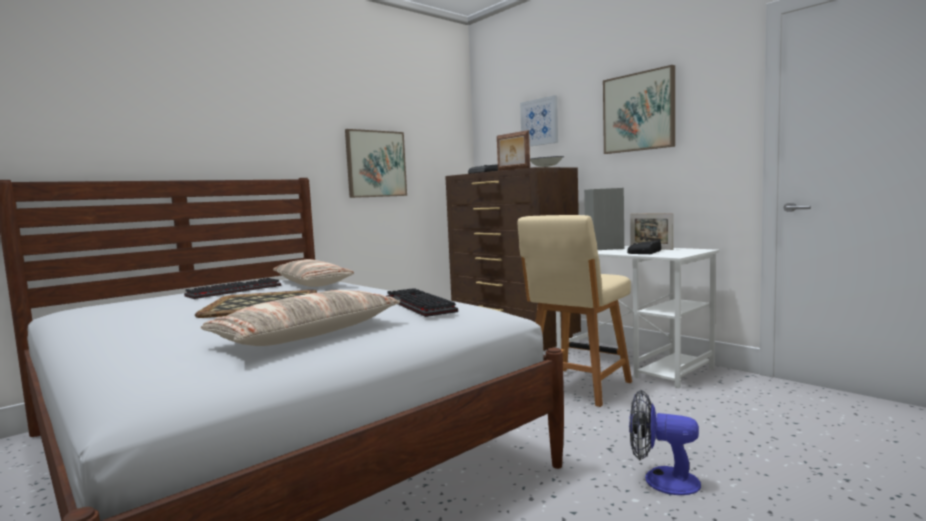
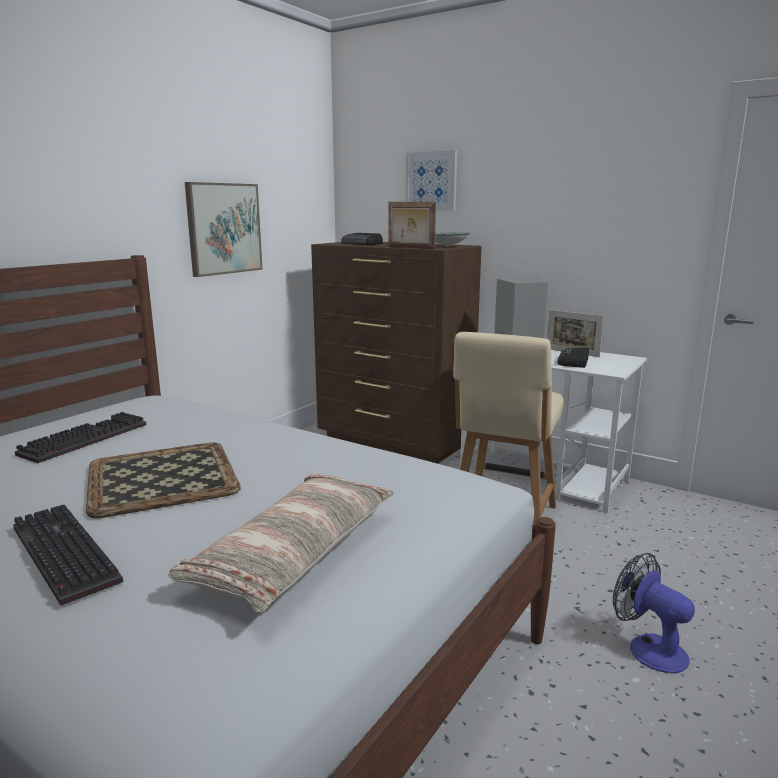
camera: 15 degrees left, 10 degrees up
pillow [273,259,354,287] -> none
keyboard [387,288,458,317] -> keyboard moved to [13,505,123,605]
picture [603,65,675,154] -> none
fan [629,390,701,495] -> fan turned 45 degrees clockwise [613,553,695,673]

